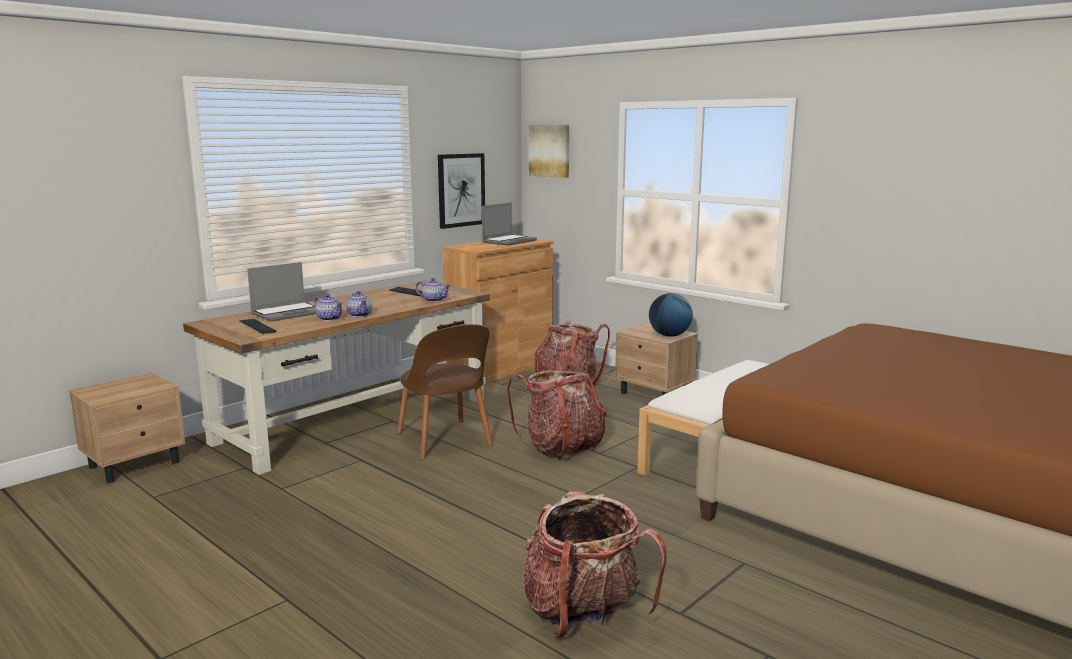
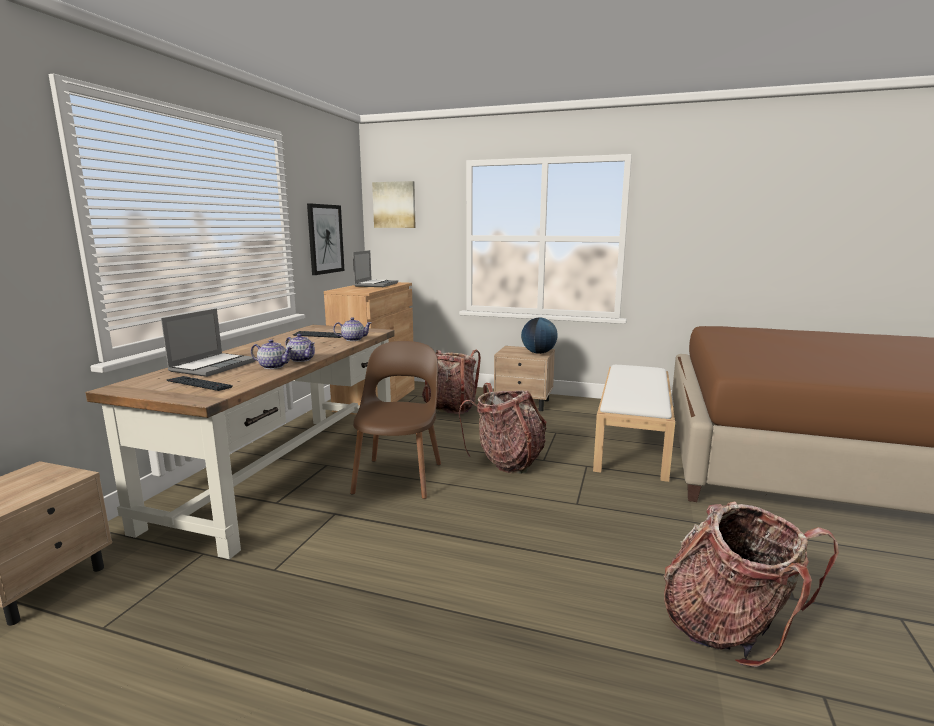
camera: 25 degrees left, 0 degrees up
brown chair [397,324,493,460] -> brown chair turned 120 degrees counterclockwise [350,341,441,499]

